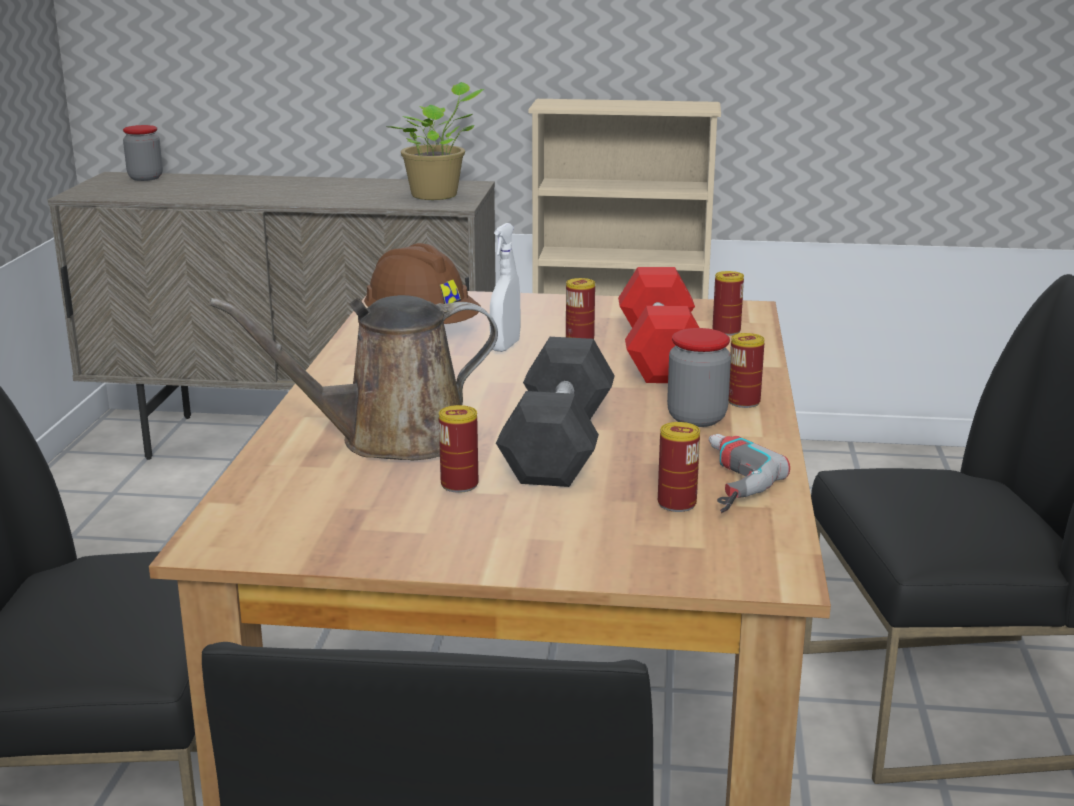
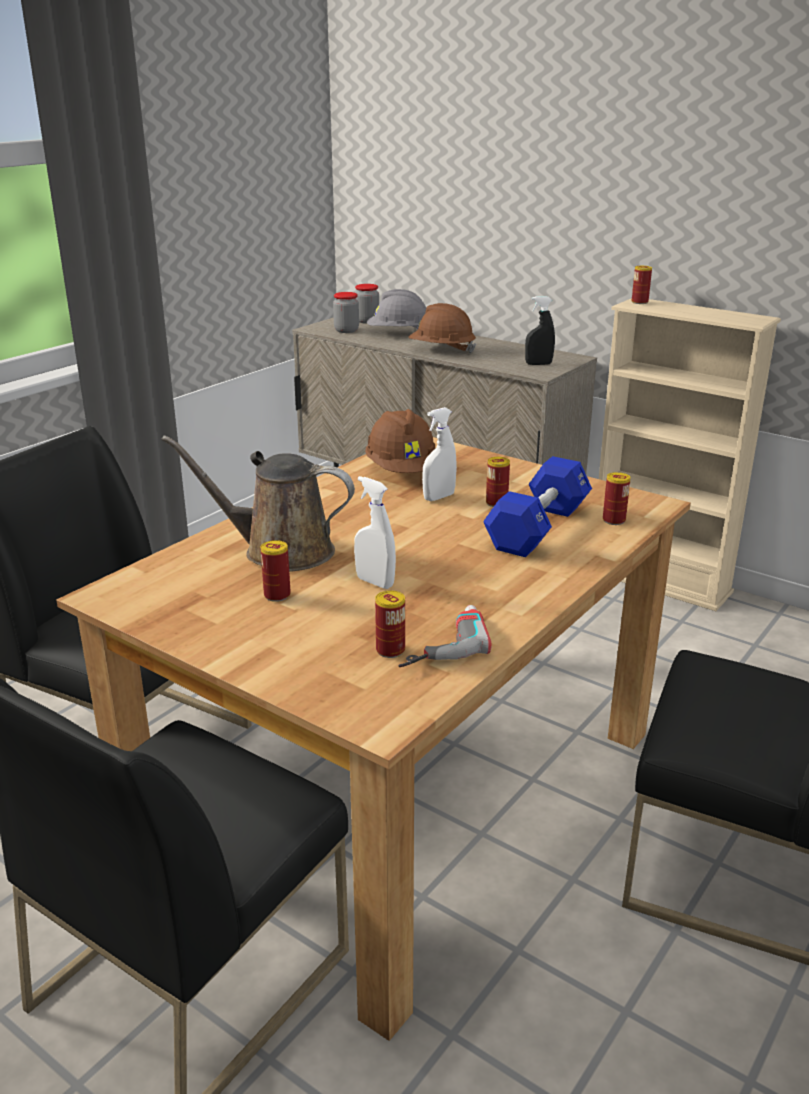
camera: 30 degrees right, 5 degrees up
potted plant [385,82,484,200] -> black spray bottle [525,296,555,365]
black dumbbell [496,337,615,487] -> white spray bottle [354,476,396,589]
red dumbbell [618,267,700,383] -> blue dumbbell [483,456,592,557]
jar [667,328,731,427] -> jar moved to [333,292,359,333]
can [729,333,765,408] -> can moved to [632,266,652,304]
none -> grey hard hat [367,289,426,328]
none -> brown hard hat [409,303,476,354]

